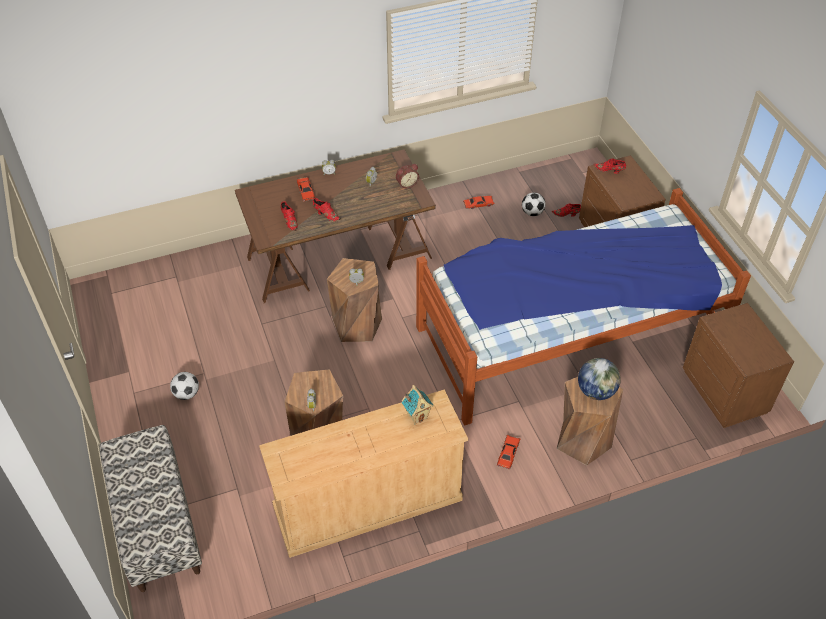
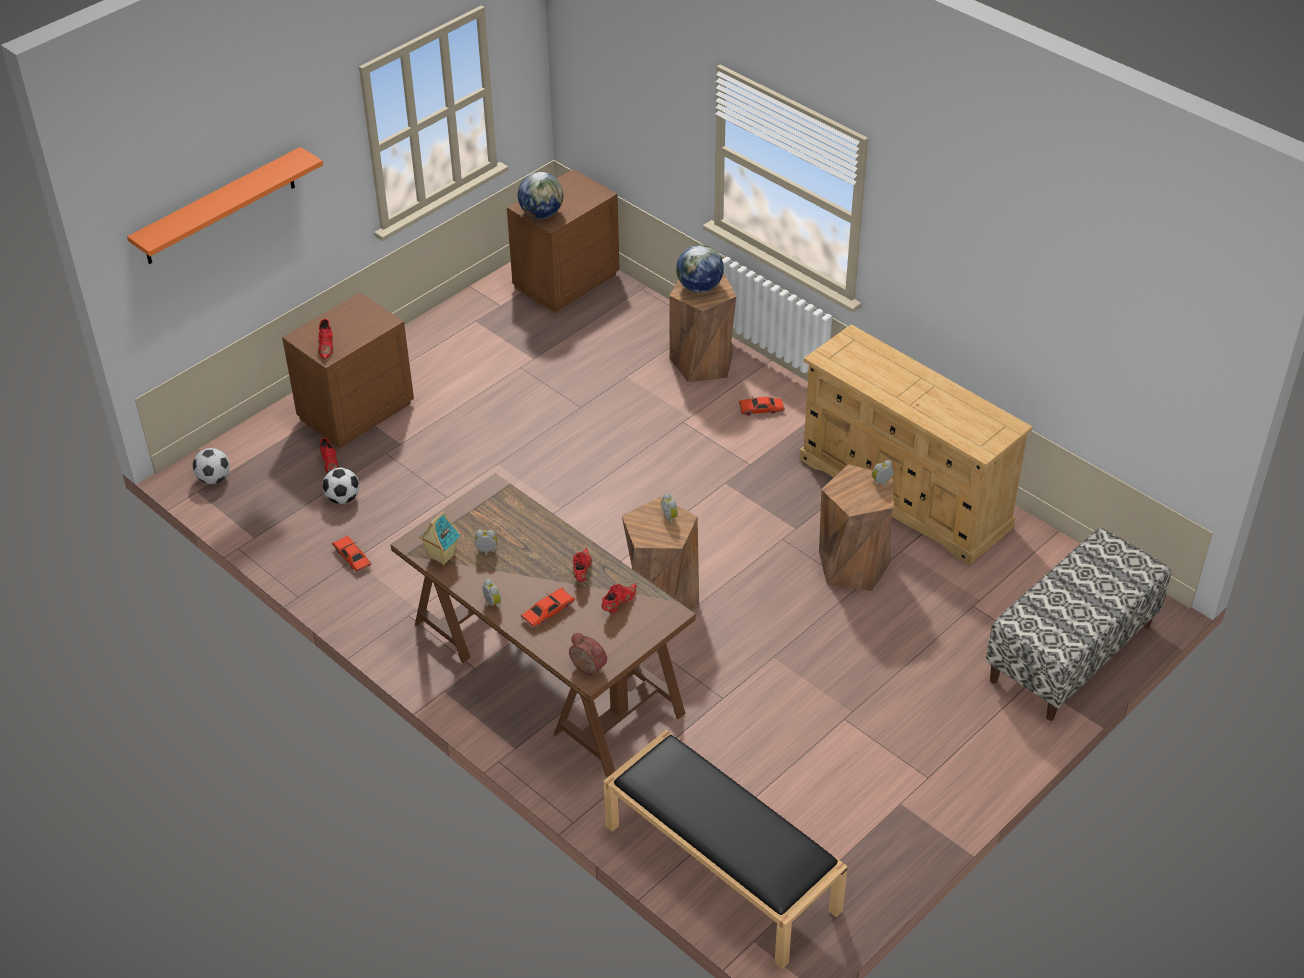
camera: 115 degrees left, 5 degrees down
football [170,372,199,400] -> football moved to [193,448,230,484]
alarm clock [396,164,419,188] -> alarm clock moved to [569,633,607,675]
toy house [401,385,434,425] -> toy house moved to [419,510,461,565]
bed [416,188,751,426] -> none
none -> orange shelf [127,147,323,264]
none -> globe [518,172,563,219]
none -> black bench [603,730,848,969]

